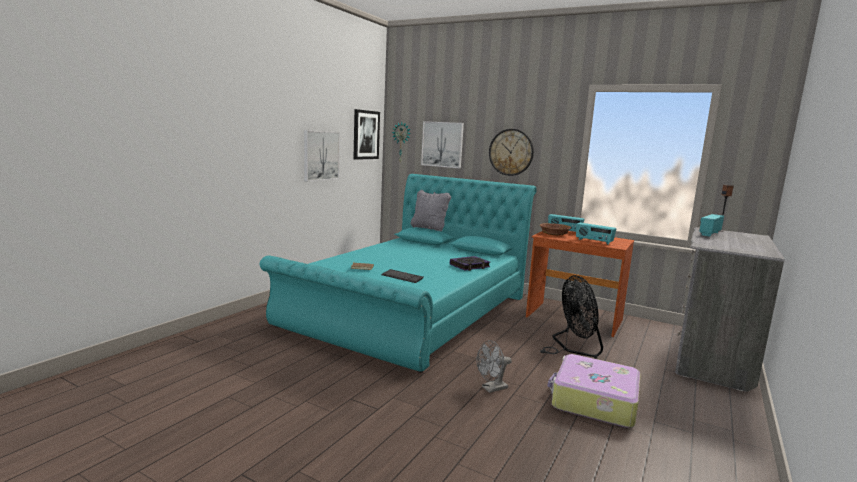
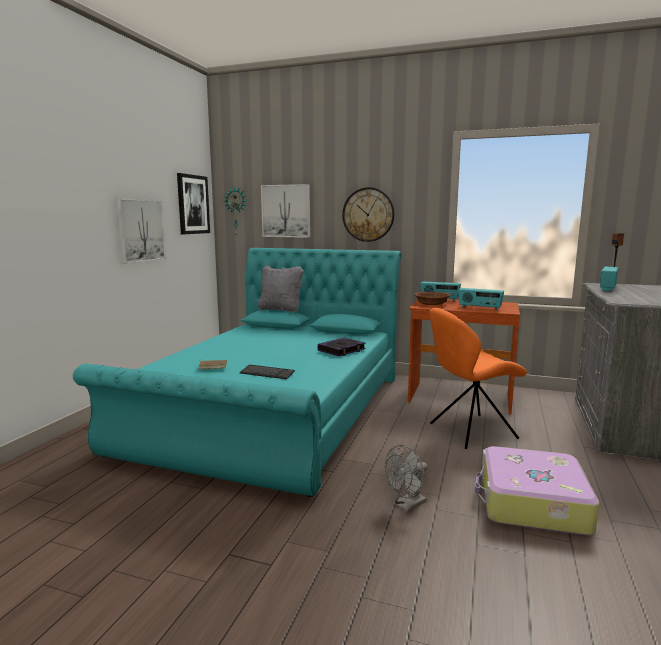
camera: 10 degrees left, 0 degrees up
black fan [540,275,603,359] -> orange chair [429,308,527,449]

